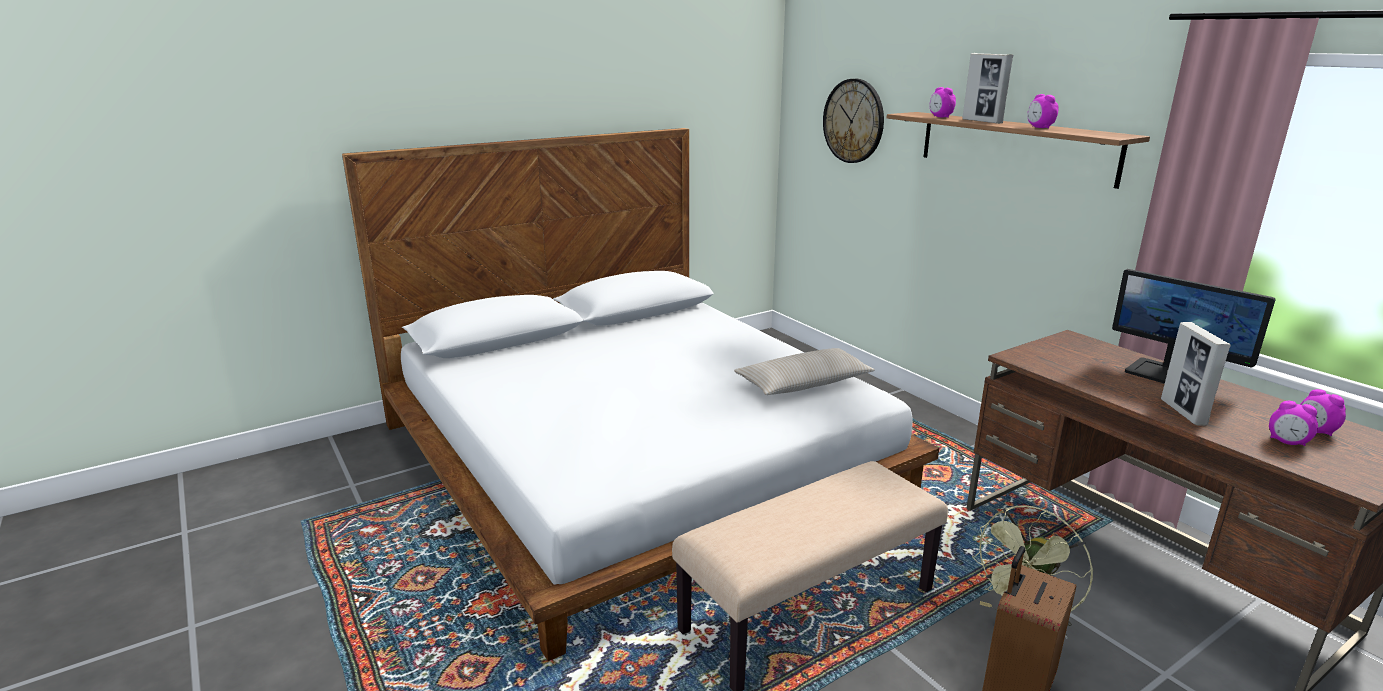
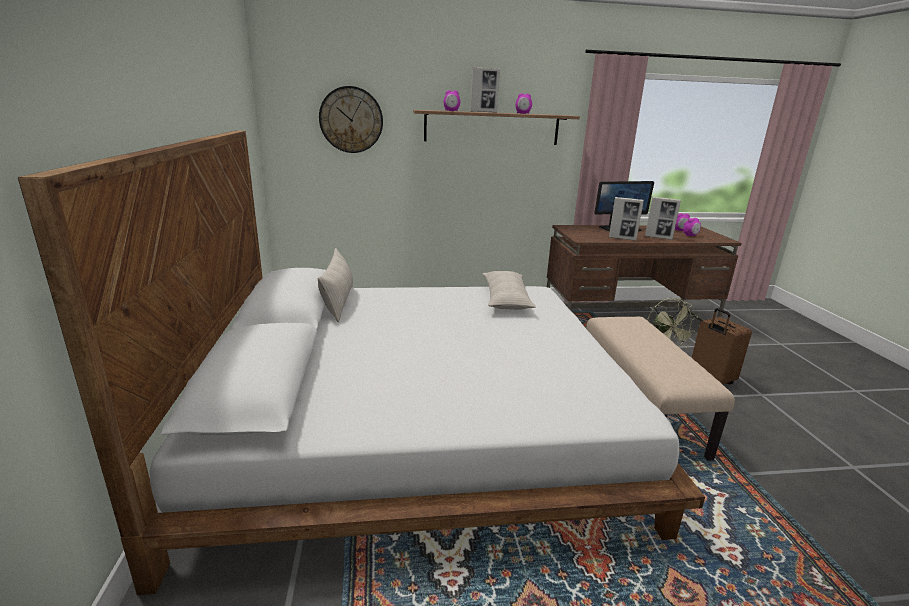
camera: 65 degrees left, 0 degrees up
none -> beige pillow [318,248,353,322]
none -> picture frame [609,197,644,241]

